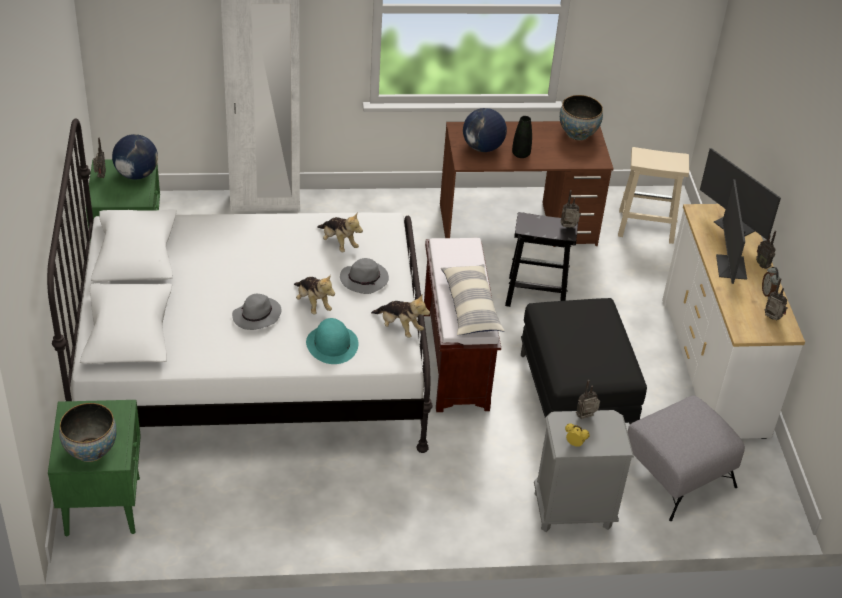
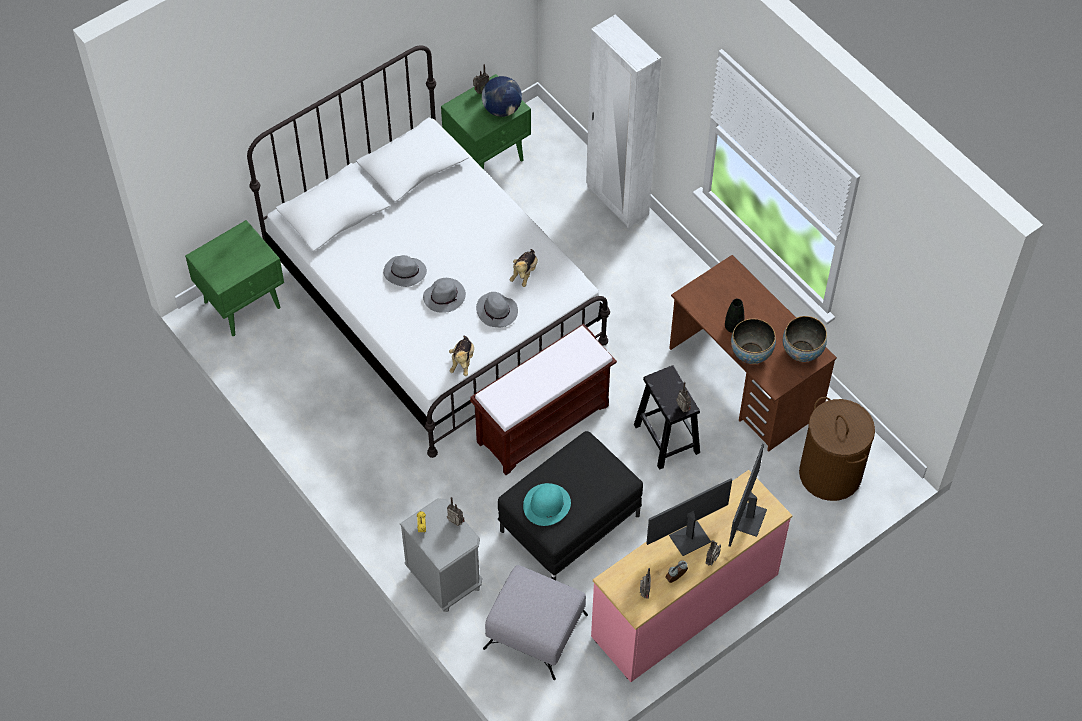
camera: 60 degrees right, 15 degrees up
bowl [59,403,117,462] -> bowl moved to [731,319,776,364]
plush toy [294,274,335,314] -> grey hat [423,278,466,313]
turquoise hat [306,318,358,364] -> turquoise hat moved to [523,483,571,526]
pillow [441,264,504,335] -> none
globe [463,108,507,152] -> none
beige stool [618,147,689,244] -> brown laundry basket [799,397,875,501]
white dresser [662,204,805,439] -> pink dresser [591,470,792,682]

